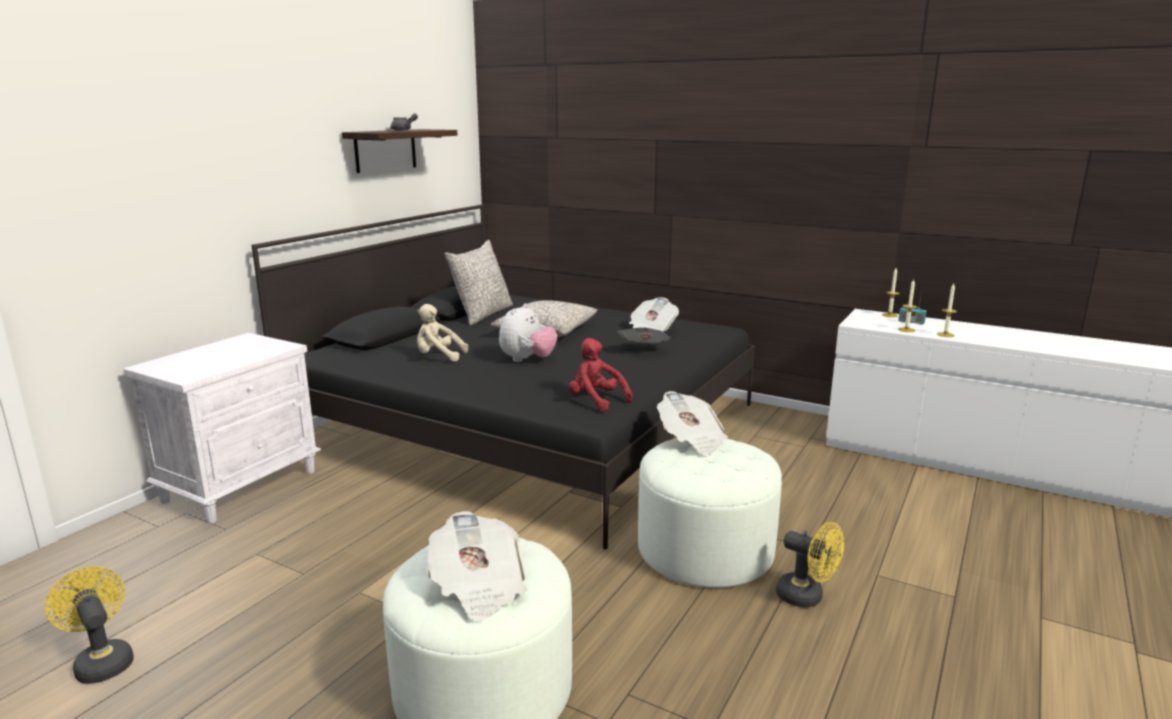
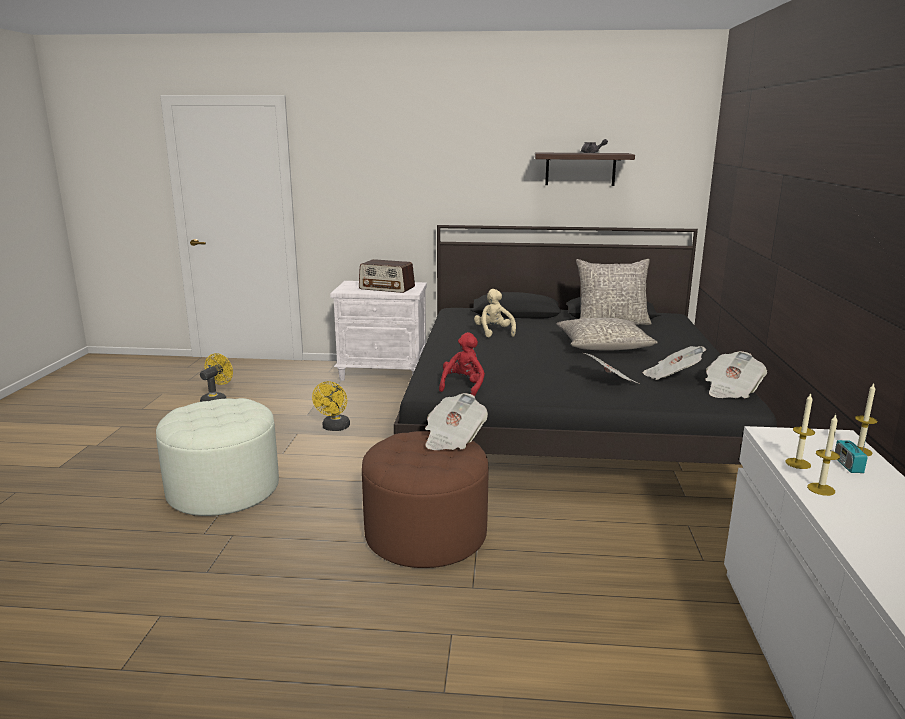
camera: 65 degrees right, 0 degrees up
newspaper [427,511,527,621] -> newspaper moved to [705,351,767,398]
plush toy [499,303,557,362] -> none
white ottoman [638,439,782,588] -> brown ottoman [362,431,488,568]
yellow fan [776,522,844,608] -> yellow fan moved to [312,381,350,431]
none -> radio [359,259,415,293]

